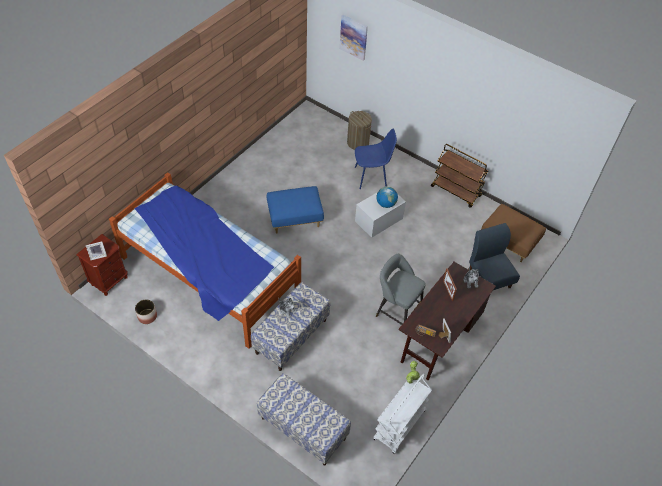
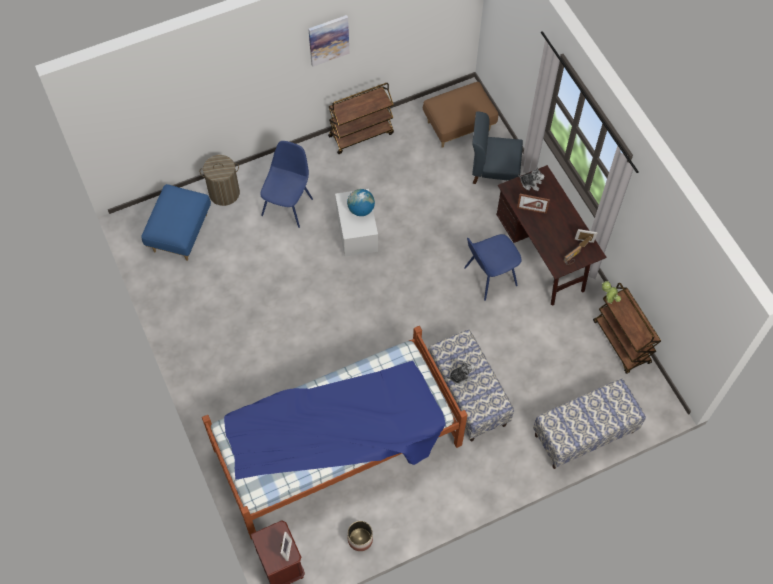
camera: 60 degrees left, 10 degrees up
blue ottoman [266,186,324,233] -> blue ottoman moved to [141,184,211,261]
picture [340,15,368,61] -> picture moved to [309,15,349,67]
white cart [373,374,432,454] -> brown cart [593,283,661,374]
grey stool [376,254,426,325] -> blue chair [464,234,522,301]

